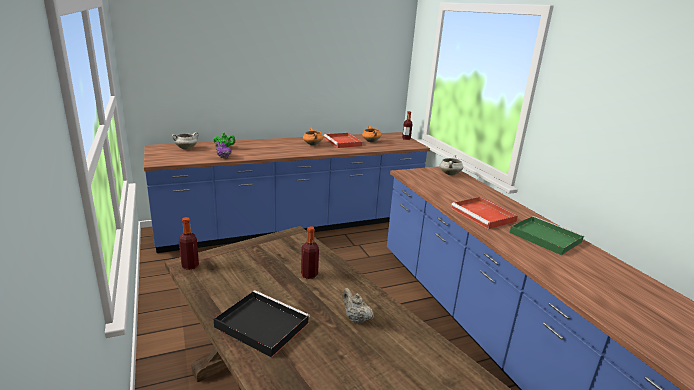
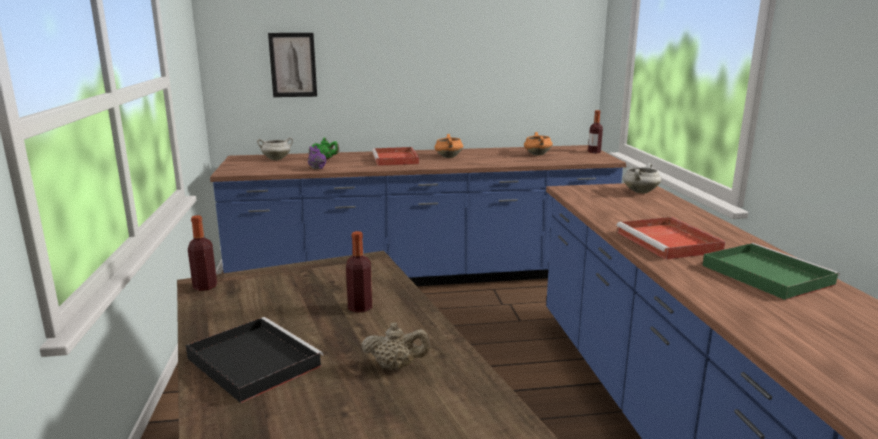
camera: 15 degrees right, 5 degrees down
red tray [324,133,363,148] -> red tray moved to [372,147,419,166]
beige teapot [342,288,374,323] -> beige teapot turned 120 degrees clockwise [362,323,430,370]
none -> picture [268,33,317,97]

